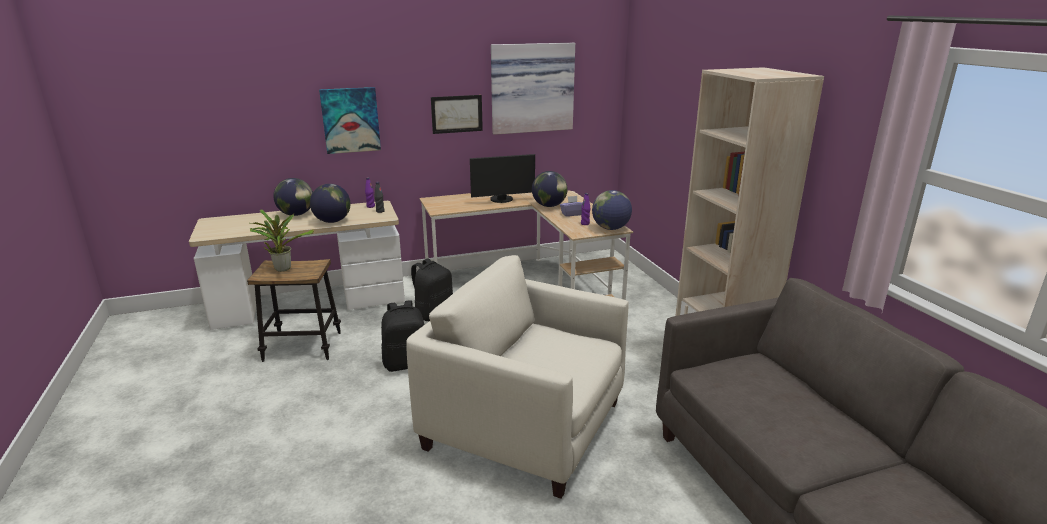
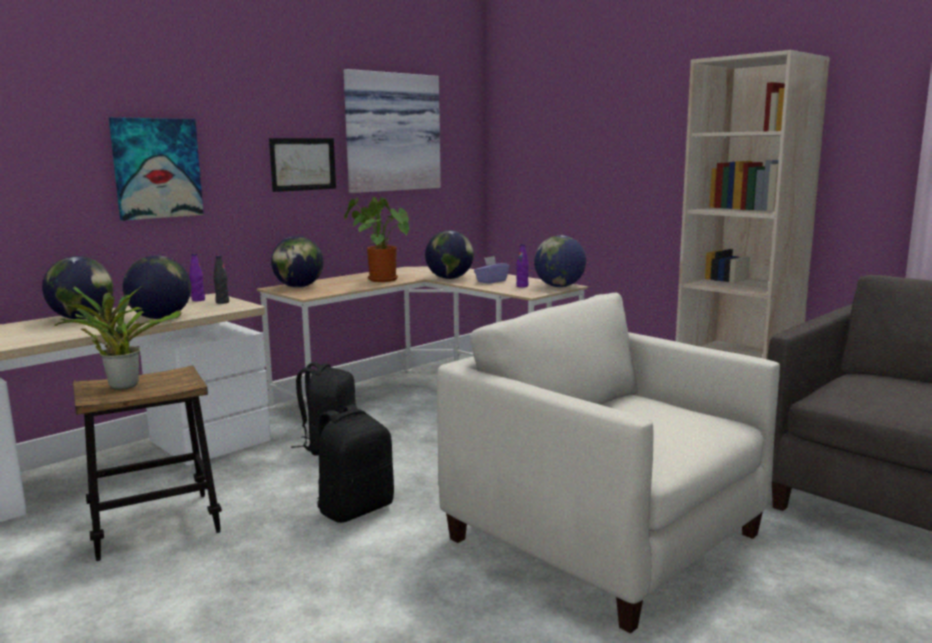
camera: 25 degrees left, 10 degrees down
beige armchair [406,255,629,499] -> beige armchair turned 45 degrees clockwise [437,293,780,633]
monitor [470,154,535,203] -> potted plant [344,197,409,282]
none -> globe [271,236,324,288]

